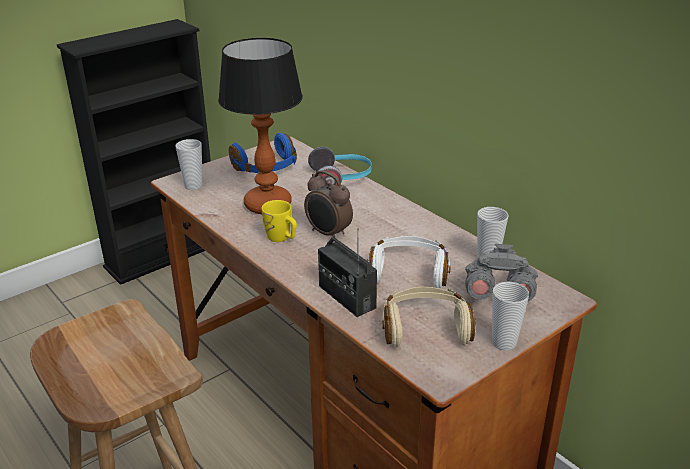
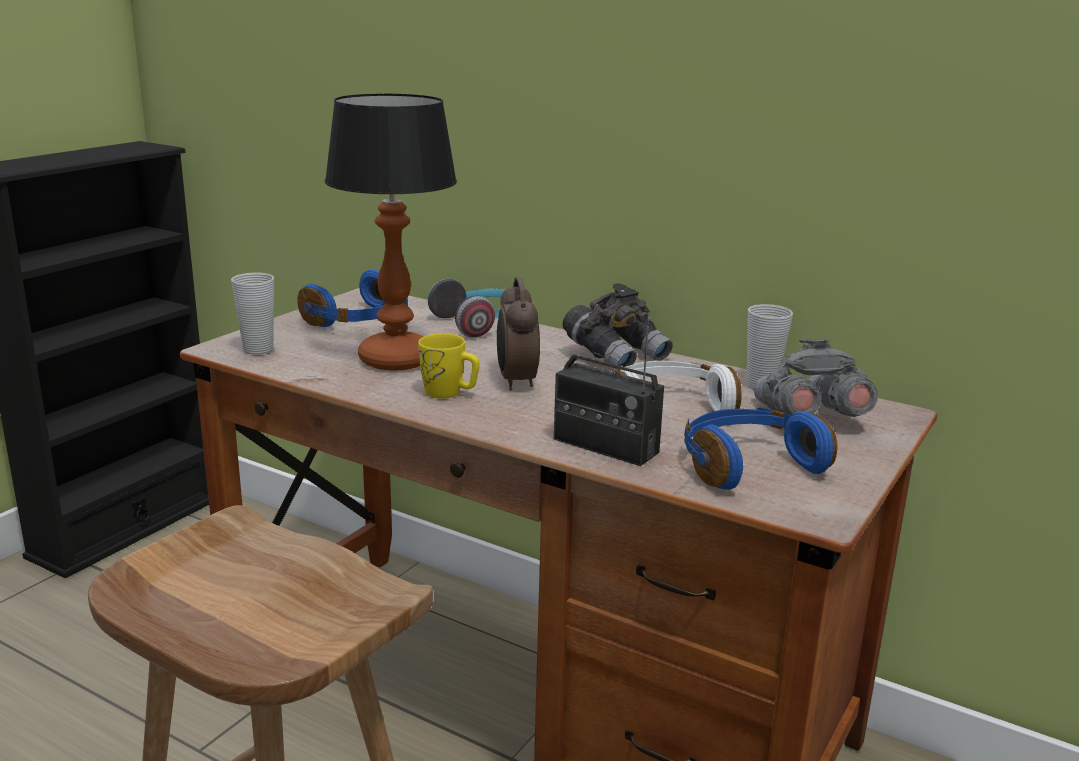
camera: 20 degrees left, 10 degrees down
alarm clock [304,170,353,238] -> alarm clock turned 60 degrees clockwise [497,277,540,391]
beige headphones [382,287,476,347] -> blue headphones [684,408,837,490]
cup [492,281,529,351] -> none
none -> grey binoculars [563,283,673,369]

